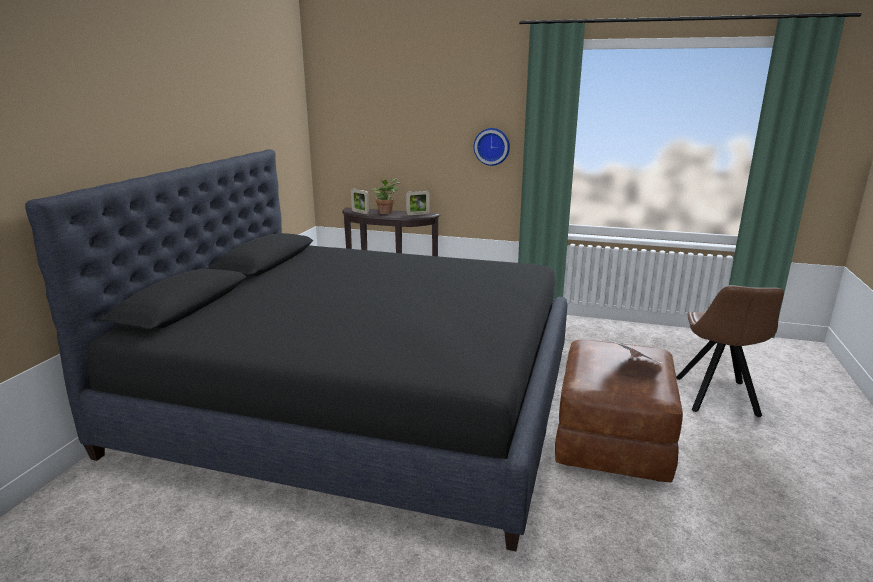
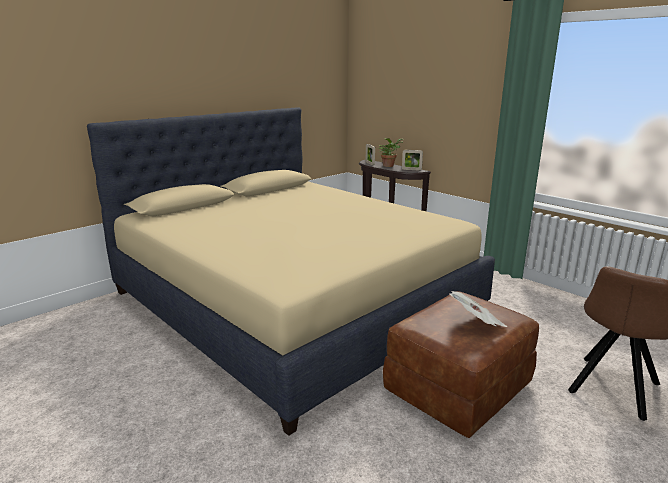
camera: 30 degrees right, 0 degrees up
black bed [25,149,567,551] -> beige bed [87,107,495,436]
wall clock [474,128,510,166] -> none

